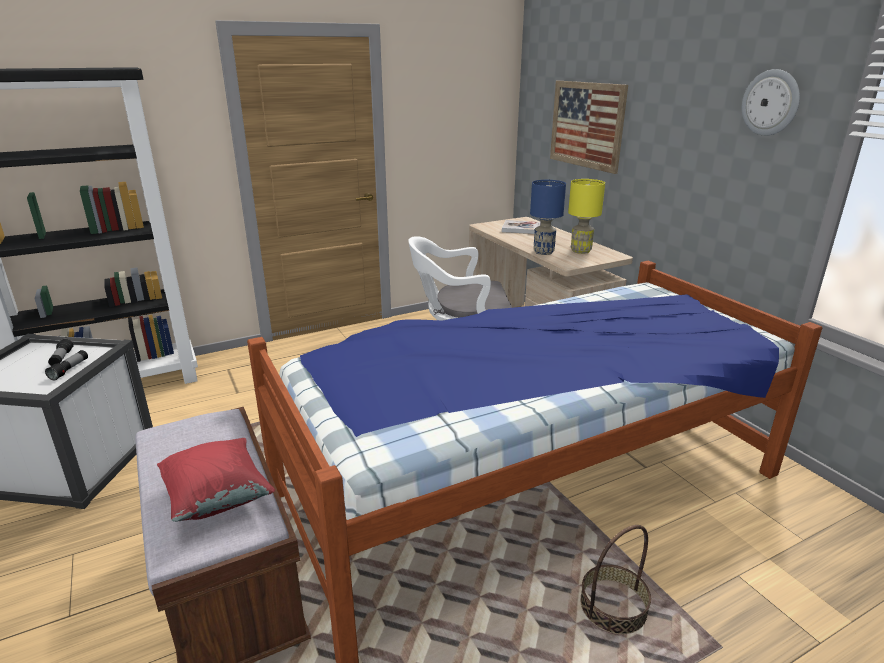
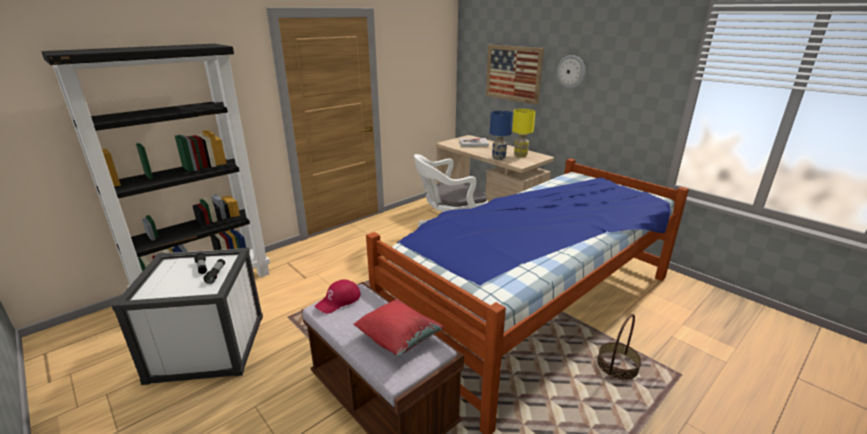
camera: 15 degrees left, 0 degrees up
wall clock [742,69,800,136] -> wall clock moved to [557,55,585,89]
none -> red cap [315,280,361,314]

